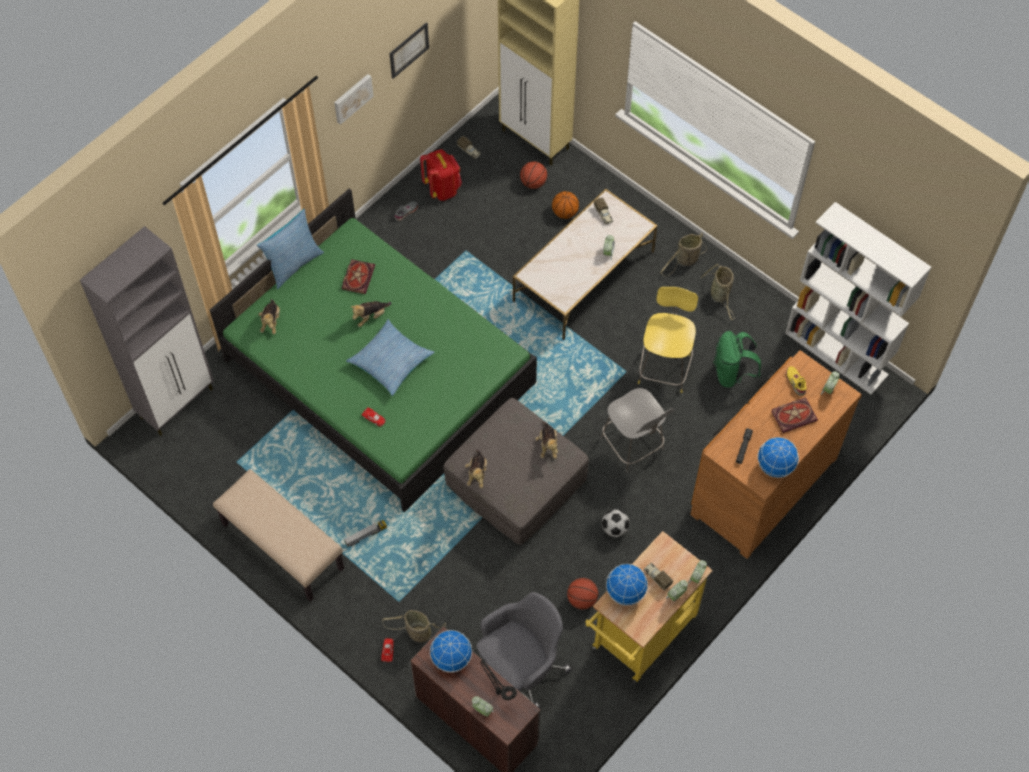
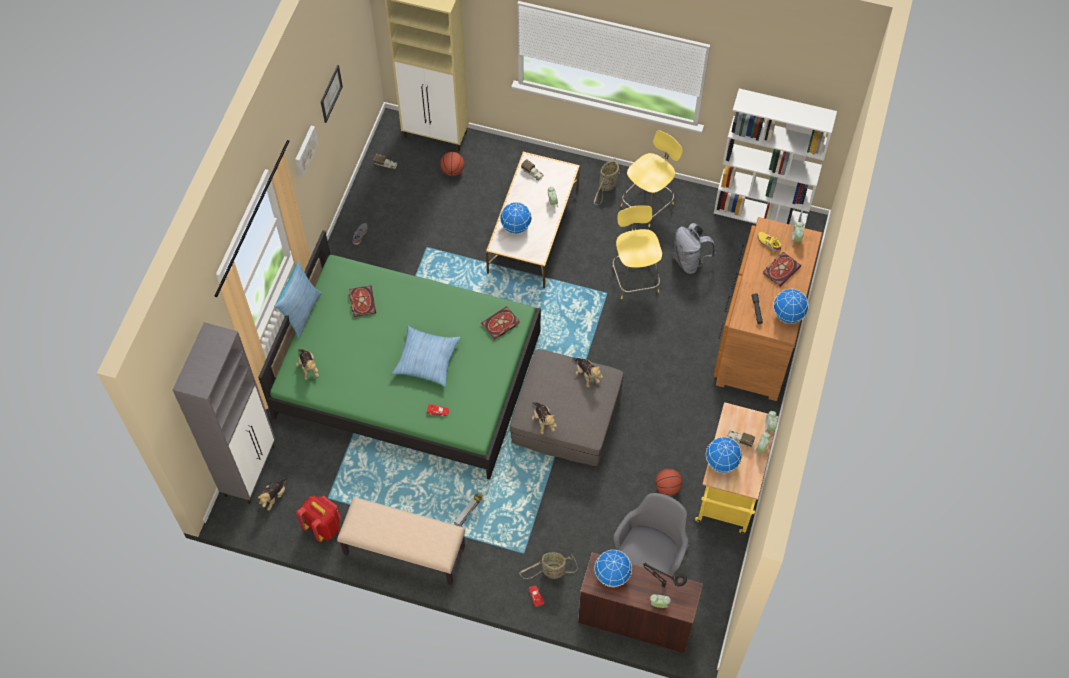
camera: 25 degrees left, 0 degrees up
plush toy [351,301,391,327] -> plush toy moved to [258,477,287,511]
red backpack [420,149,462,201] -> red backpack moved to [296,495,341,542]
basketball [552,191,579,219] -> none
grey stool [600,388,674,473] -> none
football [602,509,630,537] -> none
basket [700,264,735,320] -> yellow stool [621,130,683,227]
green backpack [713,331,761,388] -> grey backpack [673,223,716,274]
none -> book [481,306,520,339]
none -> globe [500,202,532,234]

